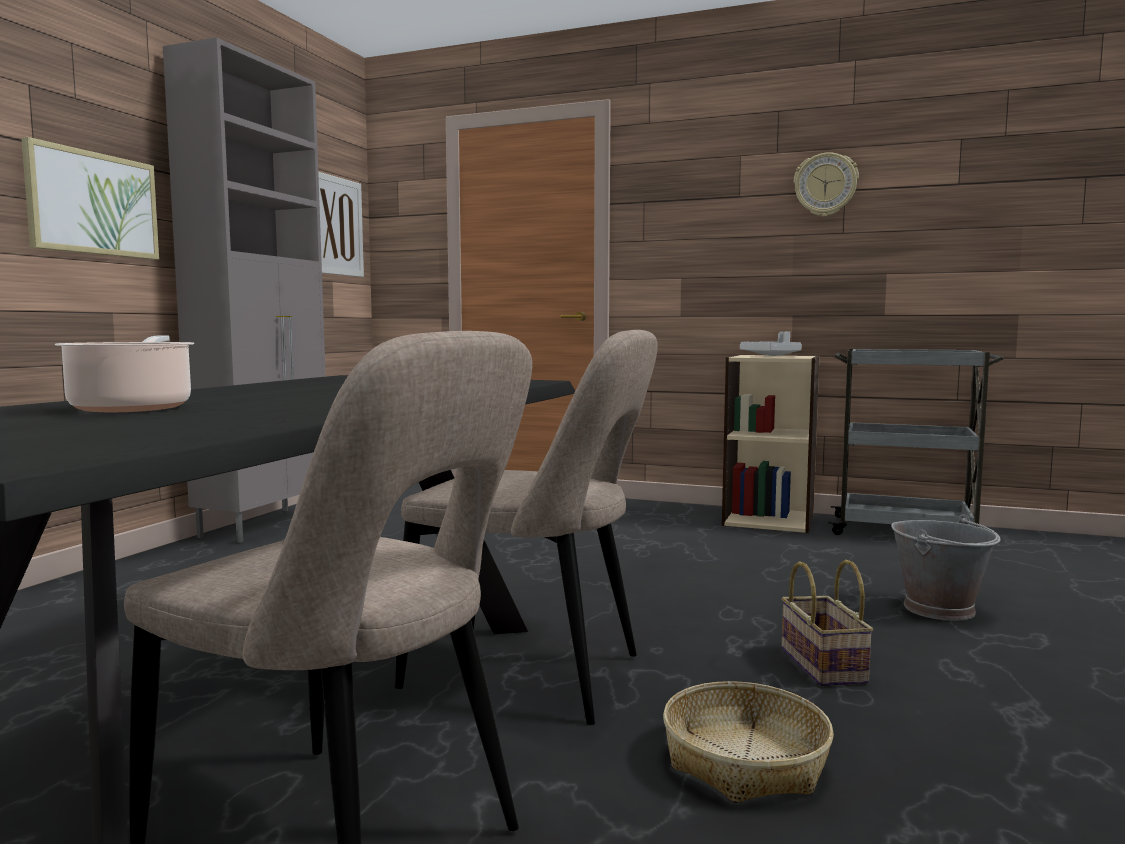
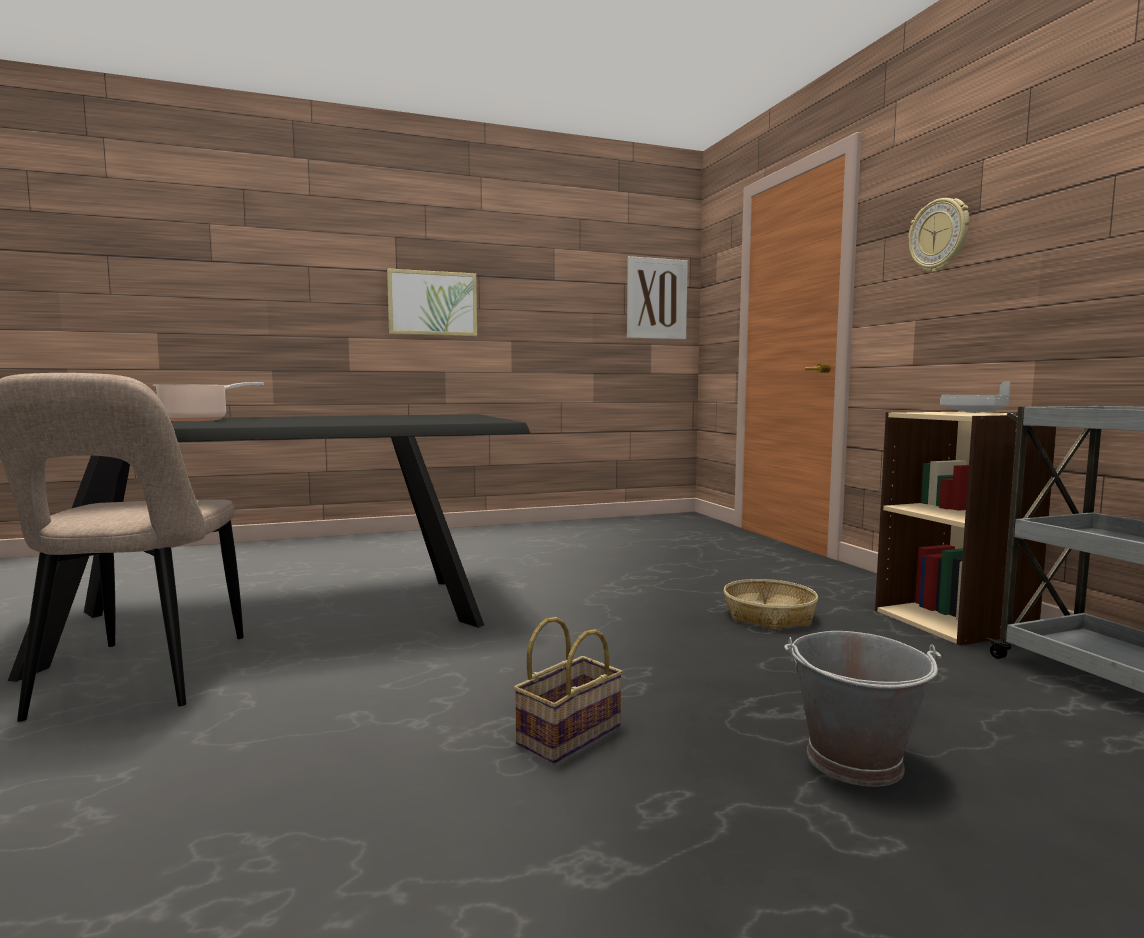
camera: 50 degrees right, 0 degrees up
grey cabinet [163,37,326,543] -> none
beige chair [395,330,657,725] -> none
basket [663,681,834,803] -> basket moved to [724,579,818,630]
wall clock [794,152,859,217] -> wall clock moved to [908,198,969,272]

